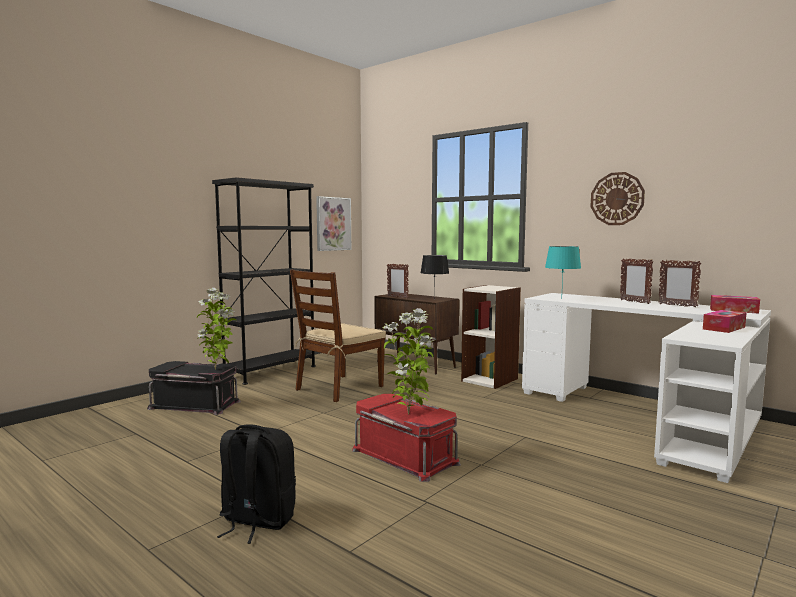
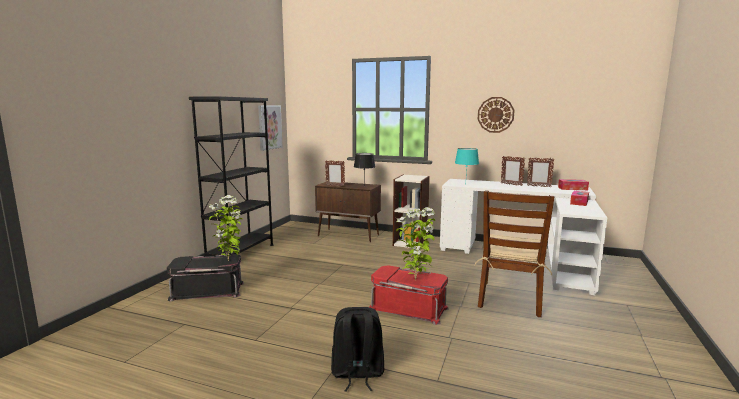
camera: 20 degrees left, 5 degrees up
brown chair [290,269,386,402] -> brown chair moved to [475,190,555,317]

